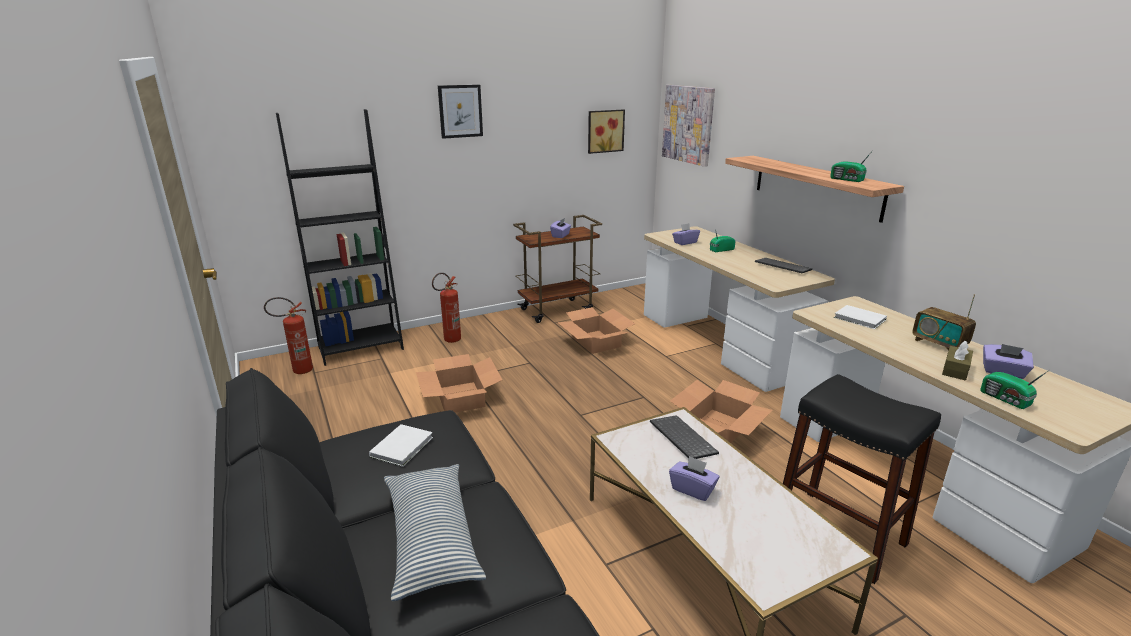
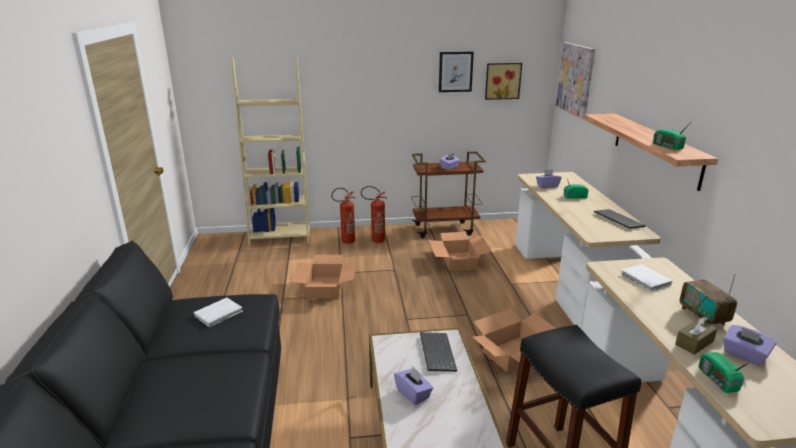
camera: 20 degrees right, 0 degrees up
fire extinguisher [264,297,313,374] -> fire extinguisher moved to [361,186,387,243]
black bookcase [276,109,404,366] -> beige bookcase [231,57,310,247]
pillow [384,464,486,601] -> none
picture [438,85,483,139] -> picture moved to [439,52,474,92]

